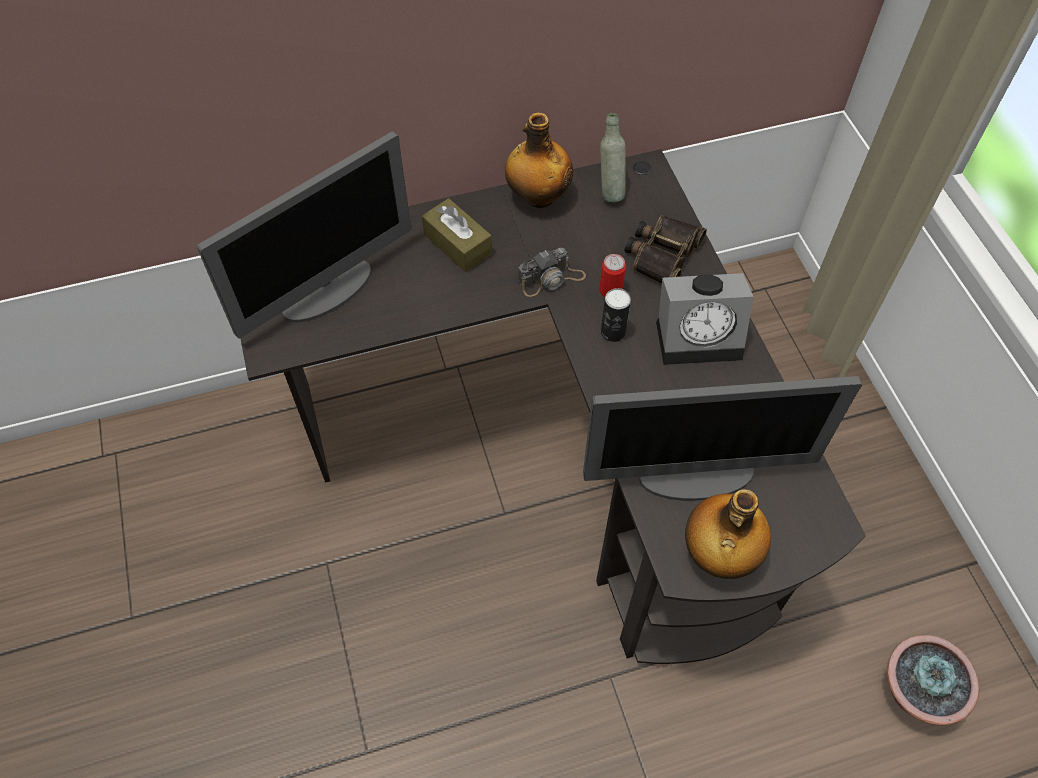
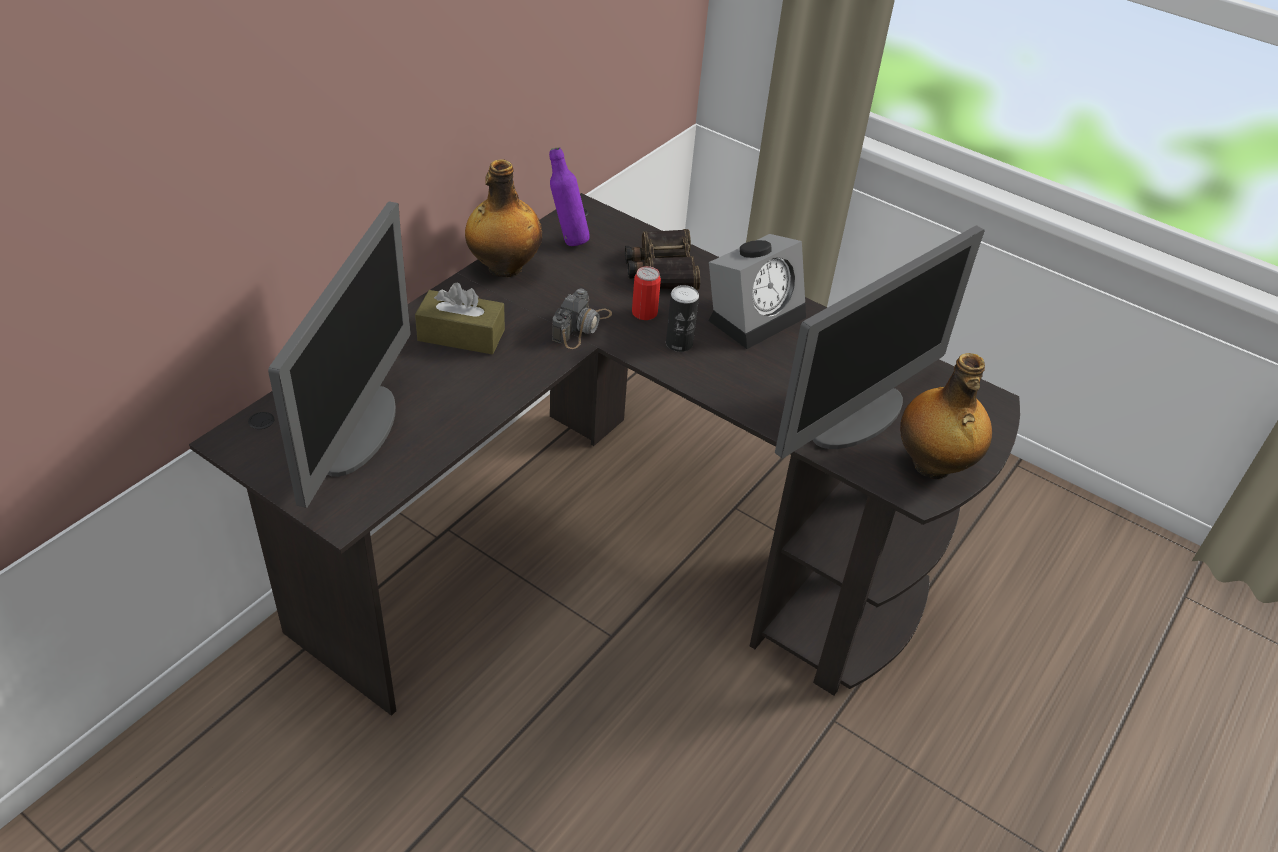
camera: 40 degrees left, 15 degrees down
grey bottle [600,113,626,202] -> purple bottle [549,147,590,246]
potted plant [887,635,979,726] -> none

